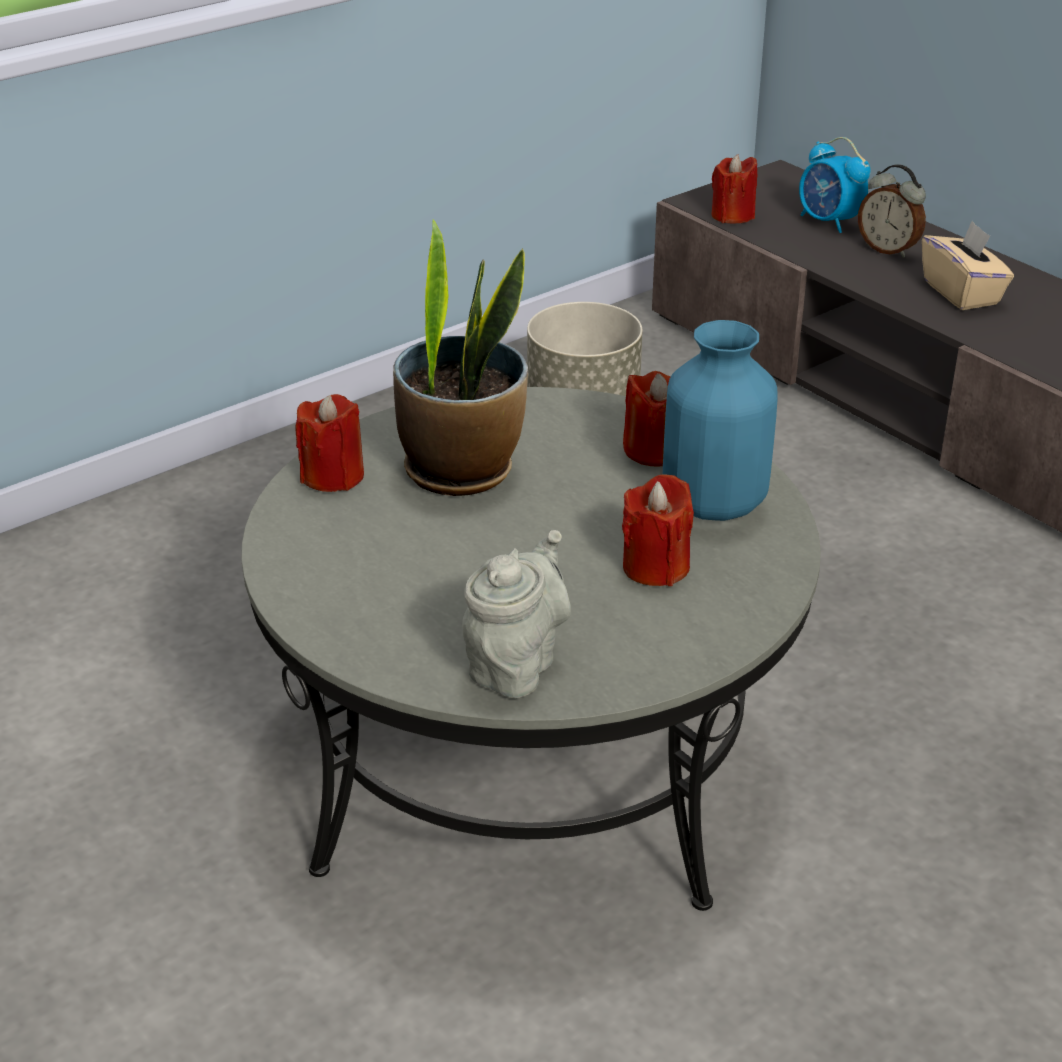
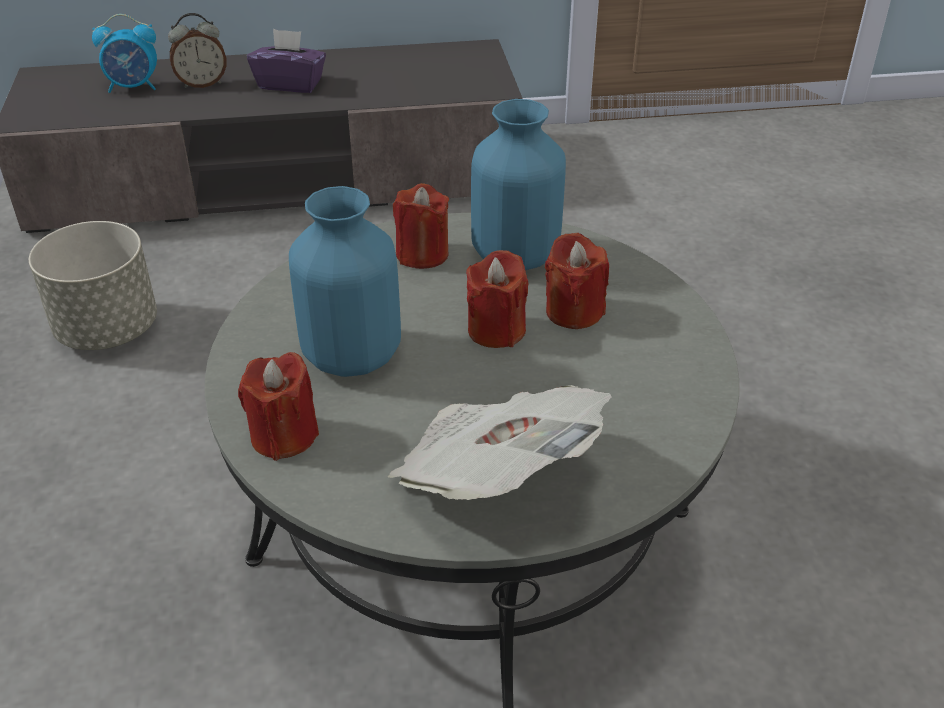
camera: 60 degrees left, 5 degrees up
potted plant [393,220,528,496] -> blue vase [289,186,401,377]
grey teapot [462,530,571,698] -> none
red candle [711,154,757,223] -> red candle moved to [466,250,528,348]
beige tissue box [922,221,1014,310] -> purple tissue box [247,29,326,93]
none -> newspaper [387,385,612,500]

